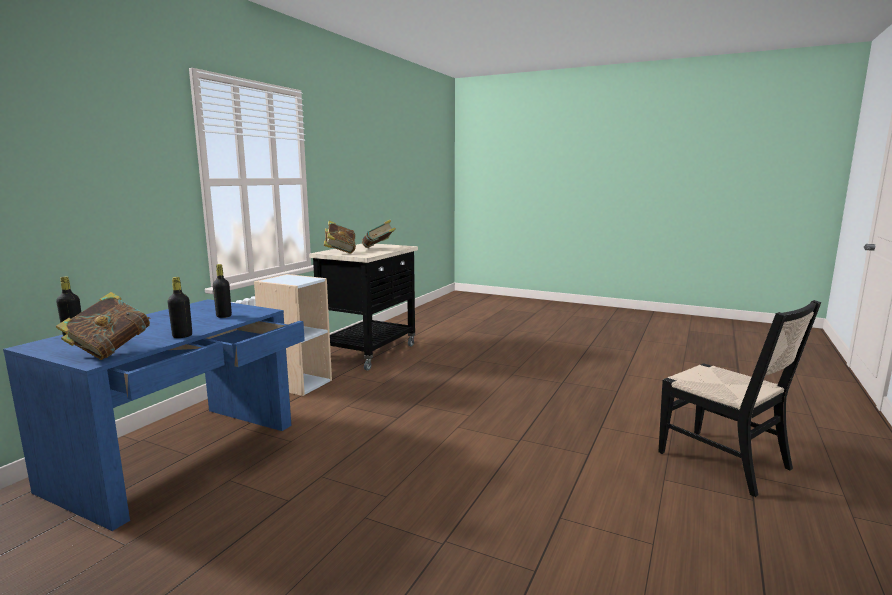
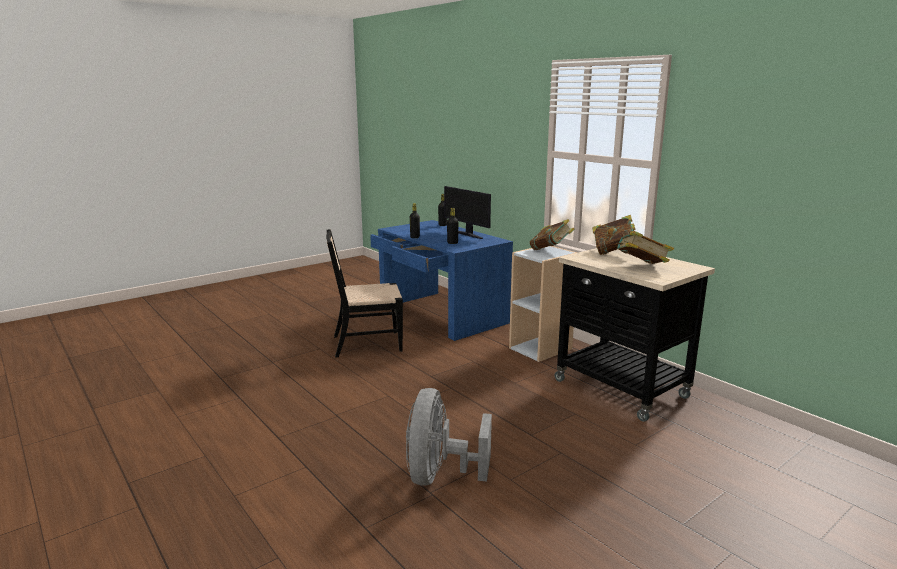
camera: 115 degrees right, 5 degrees up
book [56,292,150,360] -> book moved to [530,219,574,250]
chair [659,300,821,497] -> chair moved to [326,229,403,357]
none -> grey fan [406,388,492,486]
none -> monitor [444,186,491,239]

